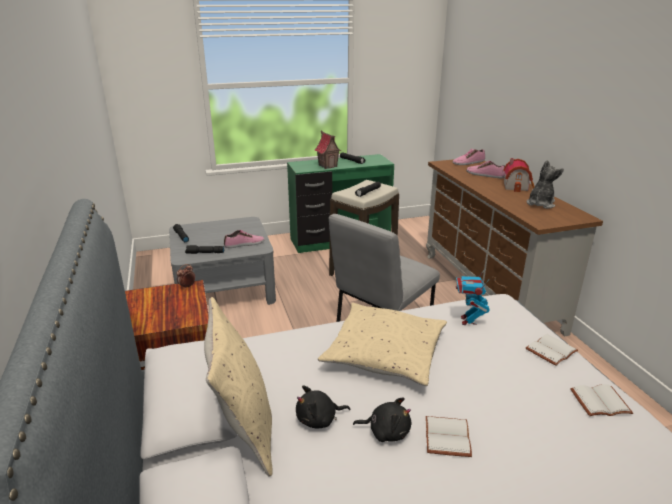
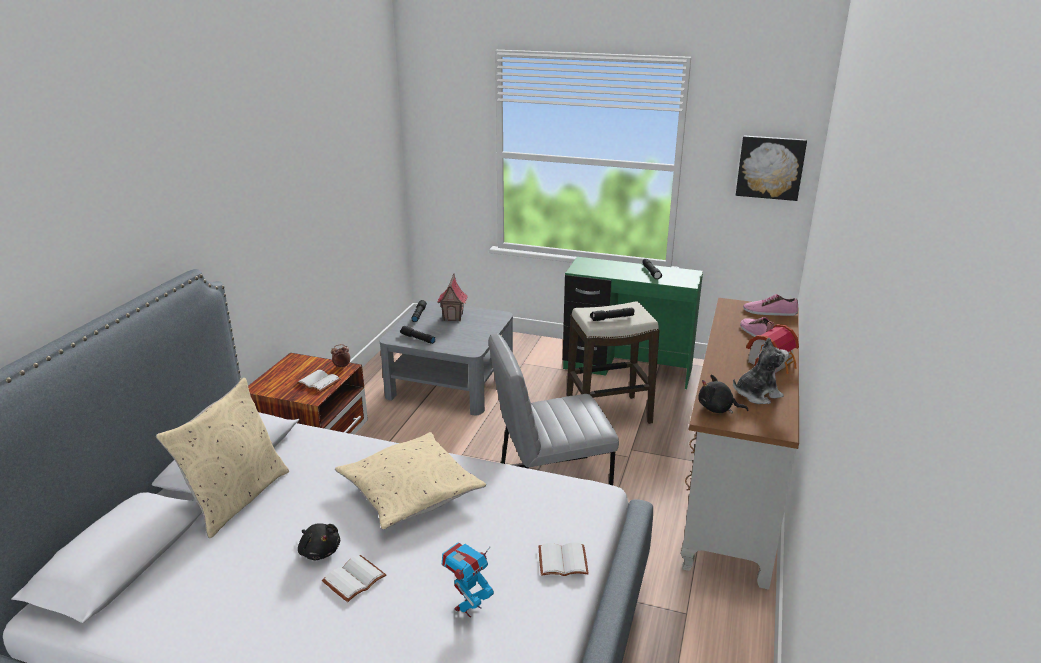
camera: 35 degrees right, 0 degrees up
shoe [224,230,265,248] -> none
black plush toy [296,385,350,428] -> black plush toy moved to [698,374,749,414]
toy house [314,131,341,169] -> toy house moved to [438,273,468,321]
toy robot [456,268,490,325] -> toy robot moved to [442,542,494,618]
white book [570,384,633,416] -> white book moved to [297,370,341,392]
none -> picture [736,136,807,201]

